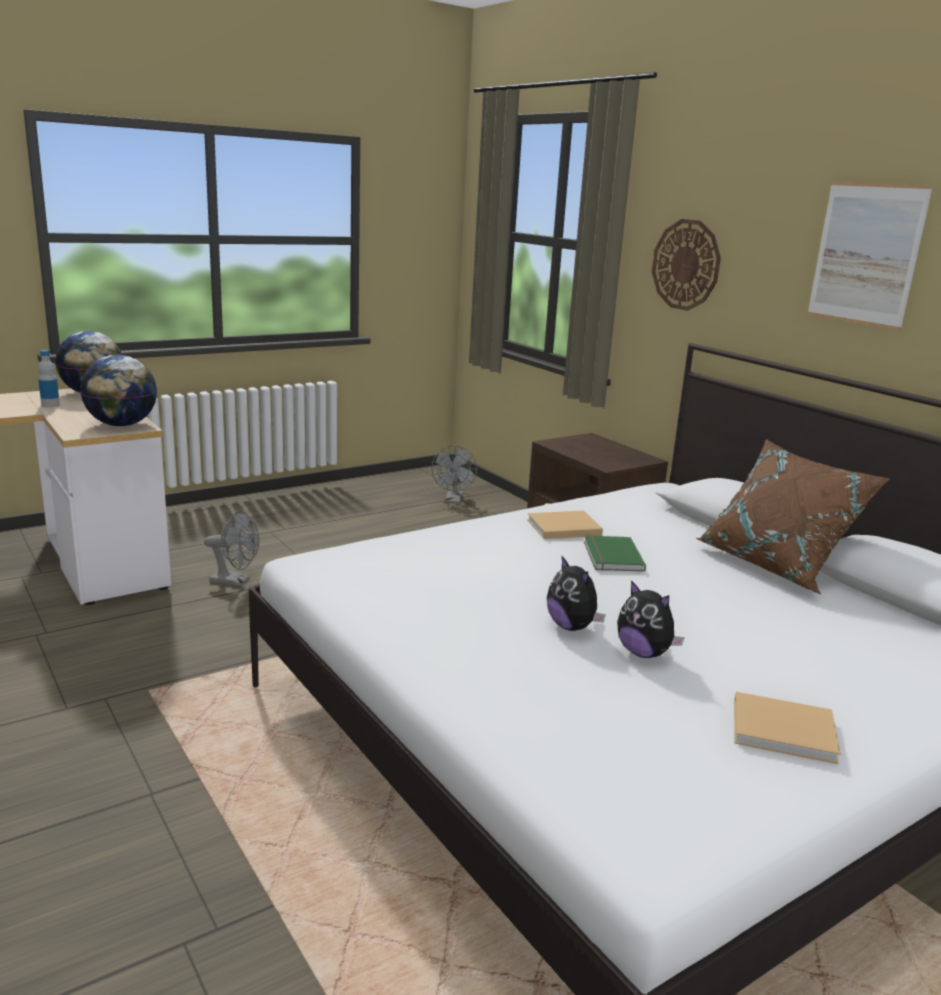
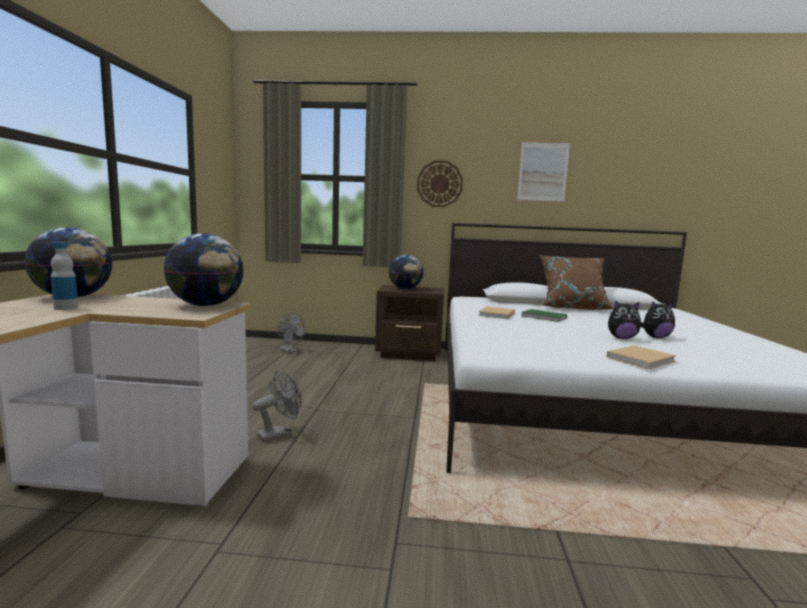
camera: 50 degrees left, 10 degrees down
beige book [734,692,840,764] -> beige book moved to [606,345,676,369]
none -> globe [389,255,424,289]

